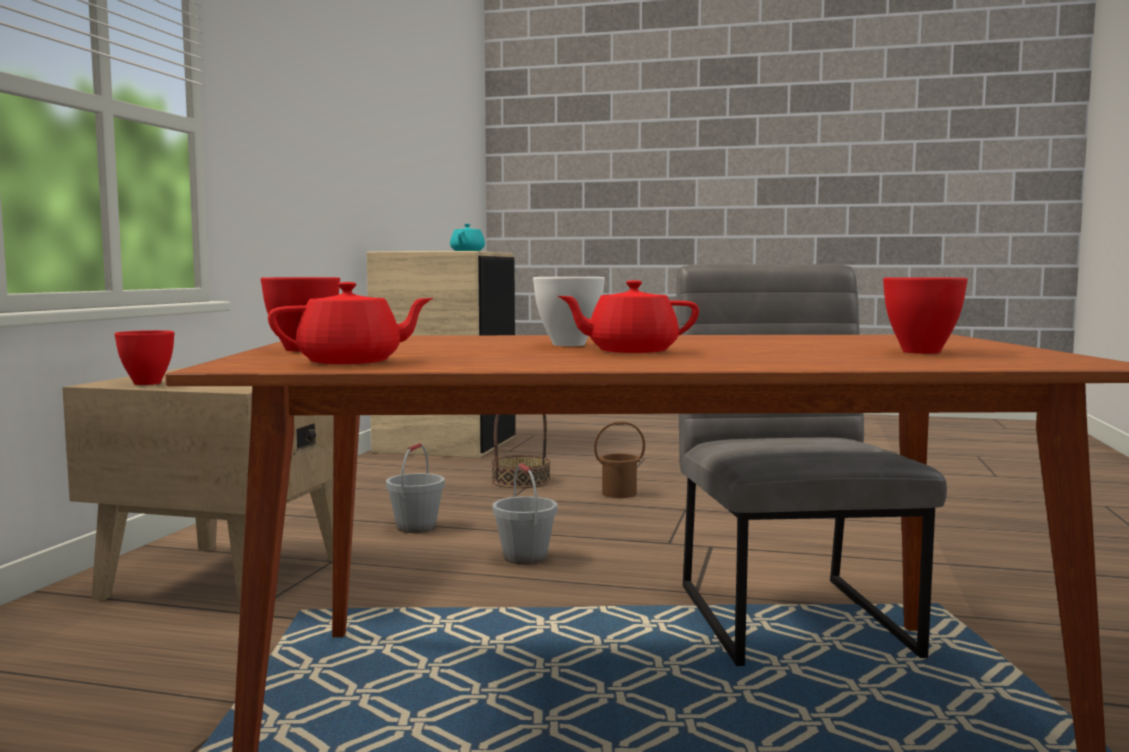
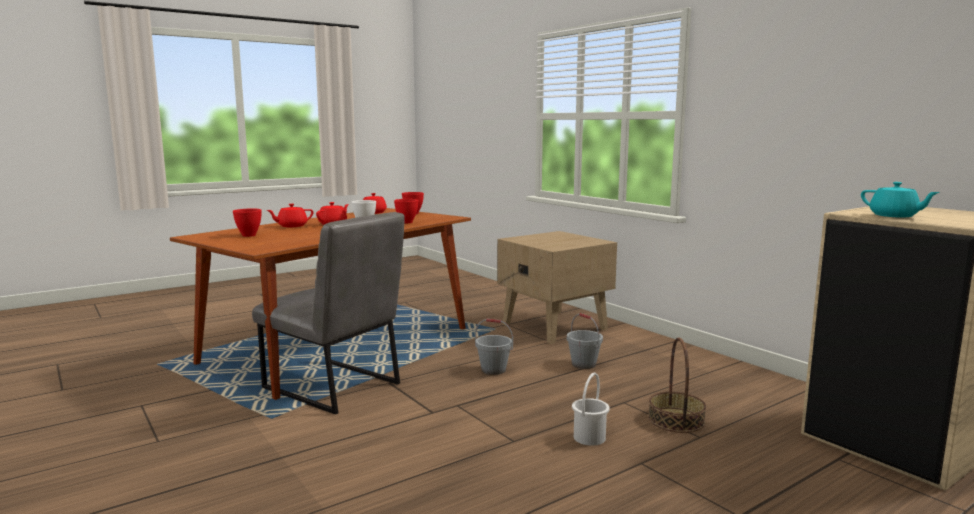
camera: 130 degrees right, 5 degrees up
red bowl [114,330,174,385] -> red bowl moved to [394,199,418,223]
brown bucket [594,422,645,498] -> white bucket [572,373,610,446]
none -> red teapot [266,204,313,227]

